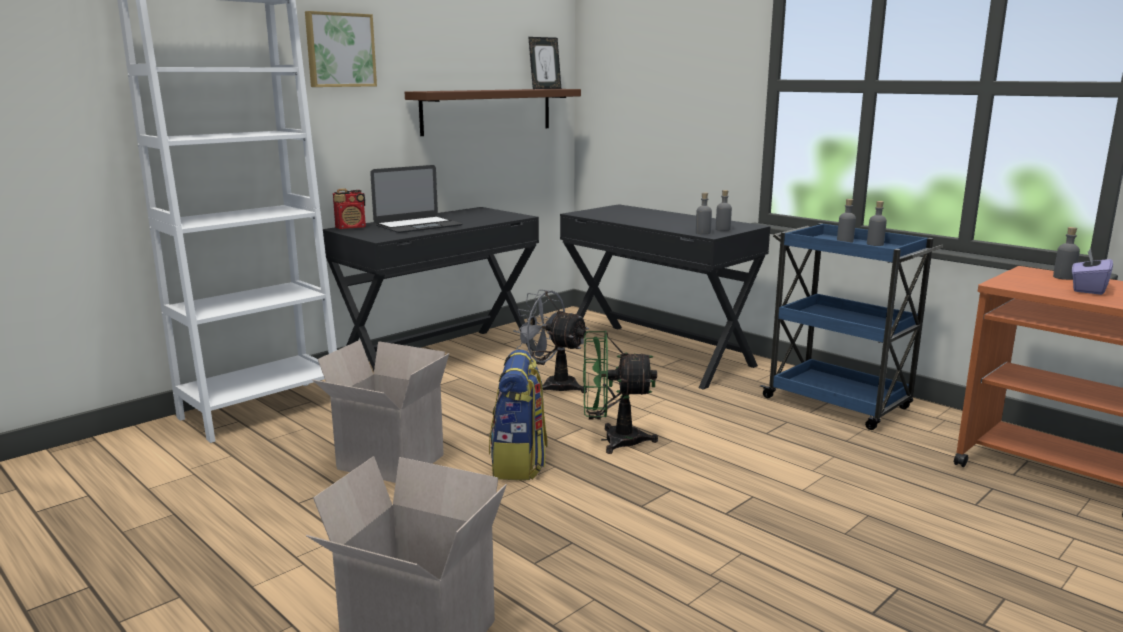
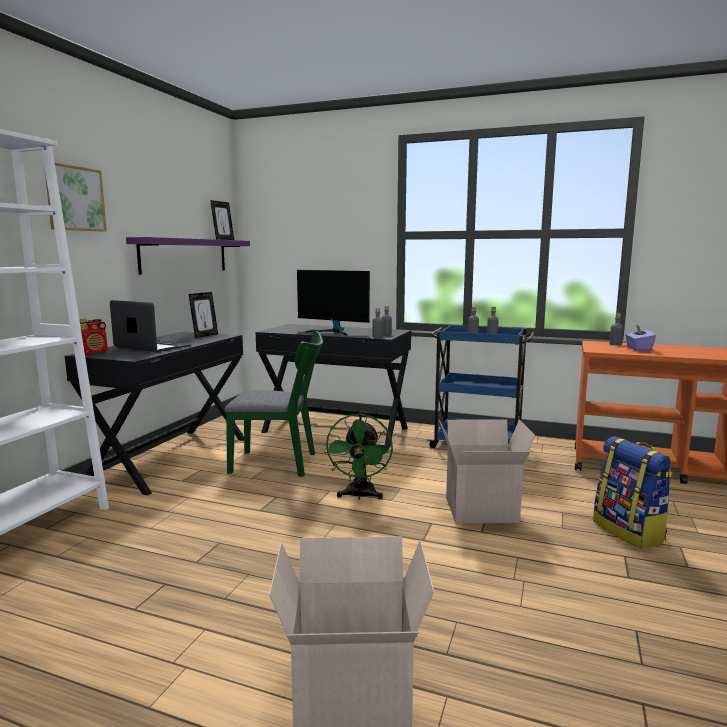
camera: 25 degrees left, 5 degrees down
cardboard box [313,340,449,483] -> cardboard box moved to [439,419,535,523]
laptop [370,165,463,233] -> laptop turned 90 degrees counterclockwise [110,300,192,352]
brown shelf [405,89,581,136] -> purple shelf [126,237,250,275]
backpack [489,350,548,480] -> backpack moved to [593,436,673,549]
grey fan [513,290,589,393] -> green chair [224,331,323,477]
green fan [583,331,658,454] -> green fan turned 60 degrees counterclockwise [324,413,393,500]
none -> picture frame [188,292,218,338]
none -> monitor [297,270,370,336]

